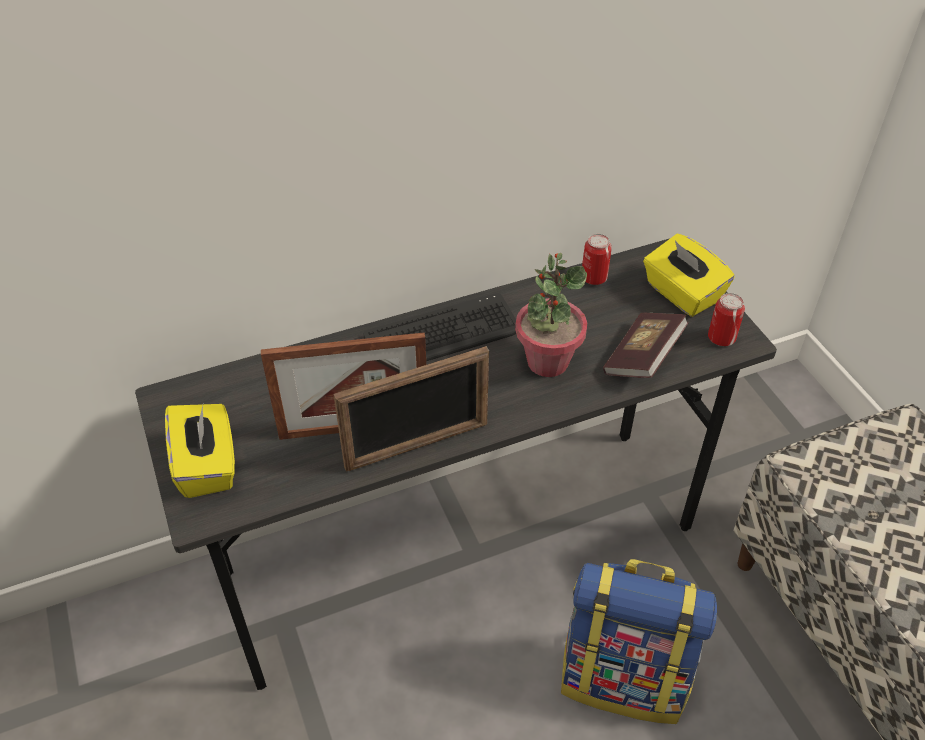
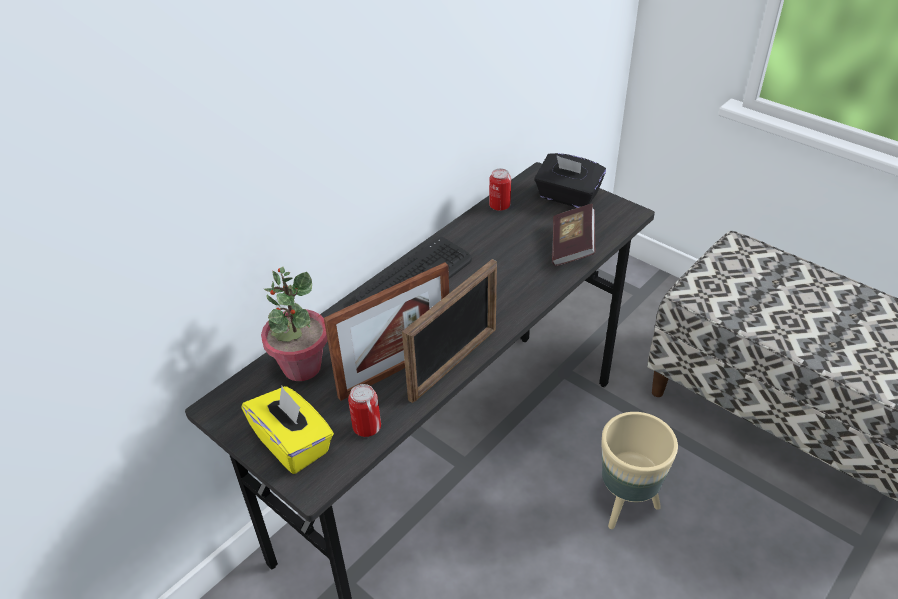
camera: 25 degrees left, 5 degrees down
potted plant [515,253,587,377] -> potted plant moved to [261,267,328,381]
backpack [561,559,717,724] -> beige planter [602,412,678,529]
yellow tissue box [643,234,735,317] -> black tissue box [535,153,606,208]
can [708,293,745,346] -> can moved to [348,384,381,437]

